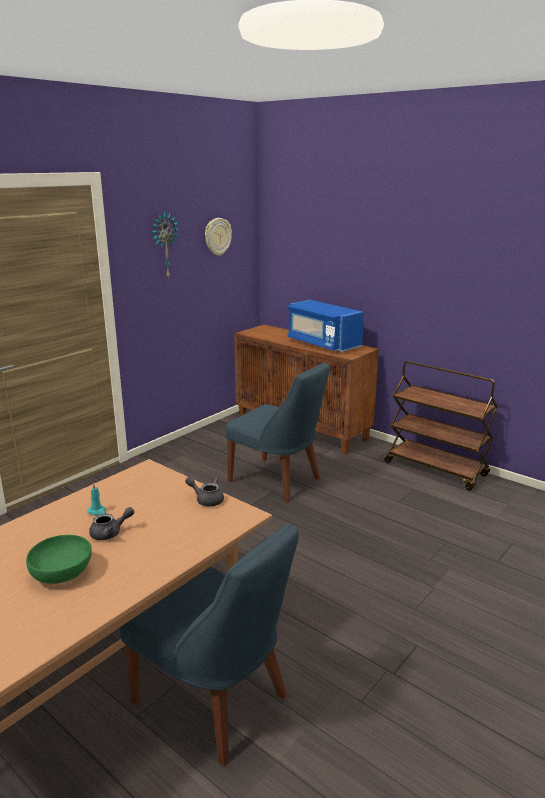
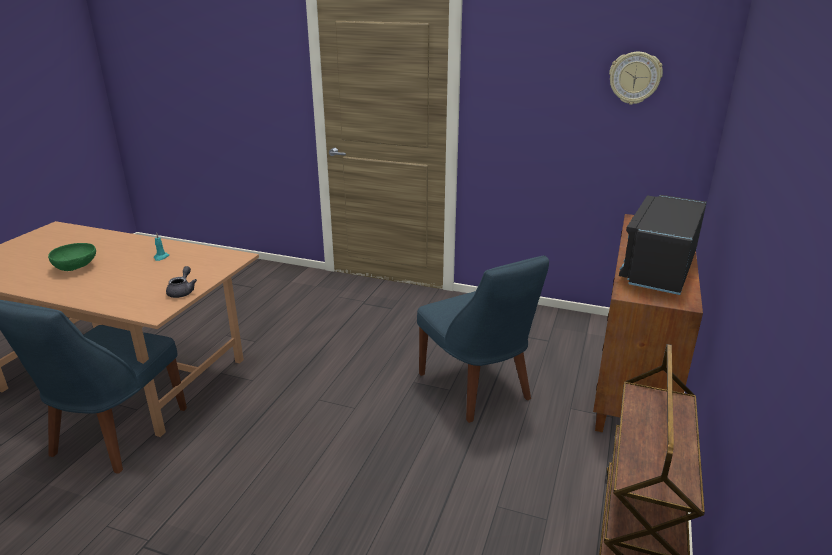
camera: 70 degrees right, 5 degrees up
grey teapot [89,507,134,540] -> none
wall clock [151,211,179,279] -> none
blue chair [225,363,330,503] -> blue chair turned 45 degrees counterclockwise [417,256,549,423]
blue microwave [287,300,364,352] -> black microwave [619,195,707,295]

